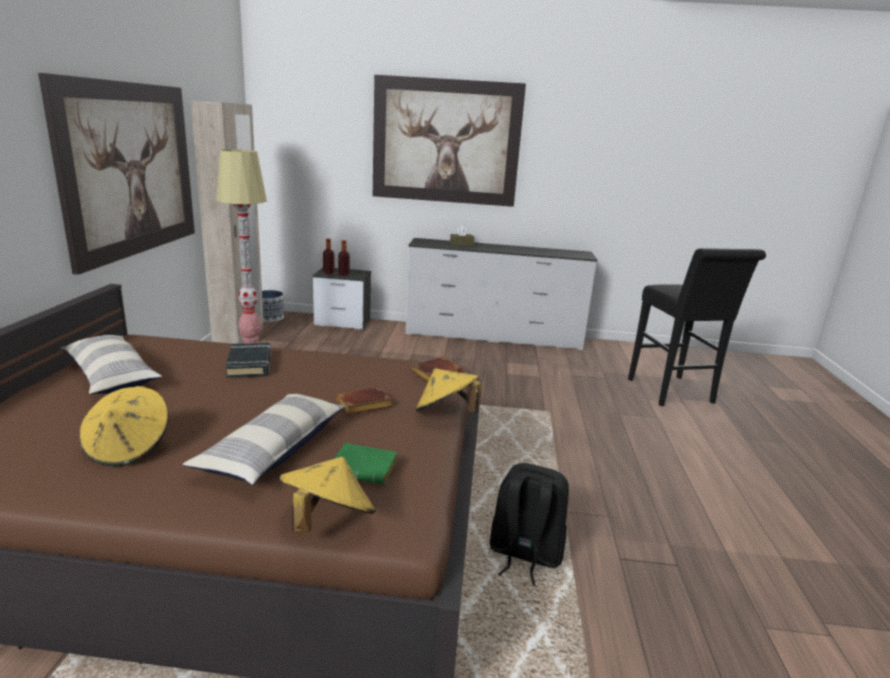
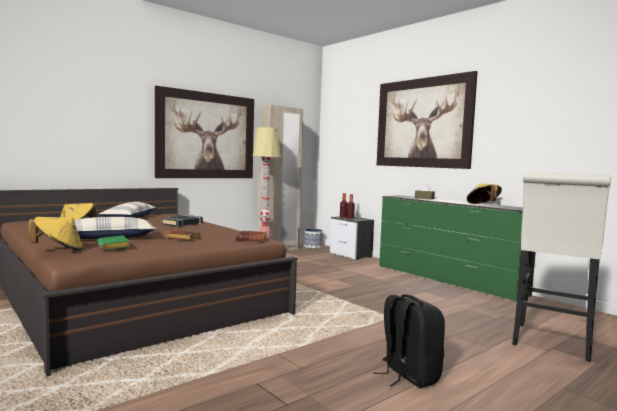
camera: 45 degrees right, 15 degrees down
white dresser [406,238,597,350] -> green dresser [379,195,536,302]
yellow hat [415,368,482,413] -> yellow hat moved to [467,184,502,204]
black backpack [490,463,569,586] -> black backpack moved to [374,294,445,388]
black stool [628,248,766,406] -> white stool [512,172,611,362]

